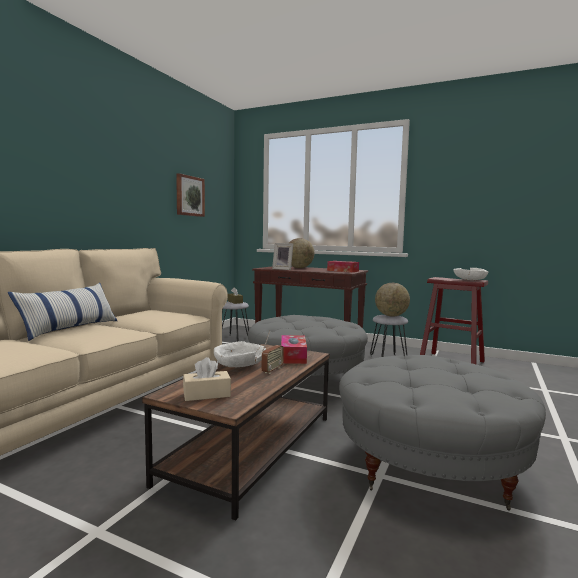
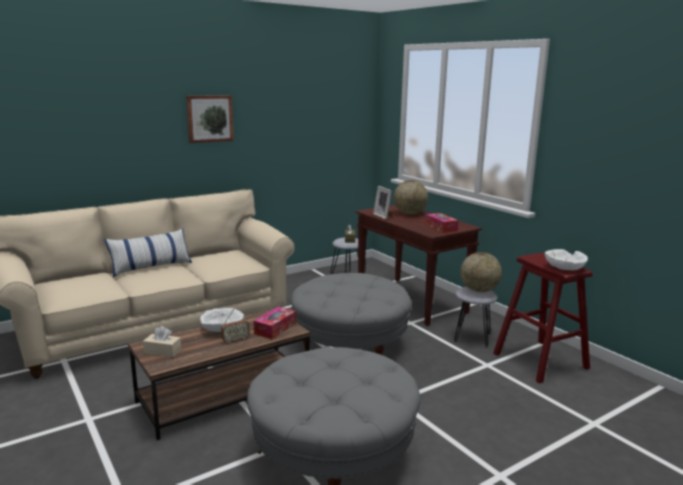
camera: 30 degrees right, 10 degrees up
picture [176,173,205,217] -> picture moved to [186,95,234,143]

